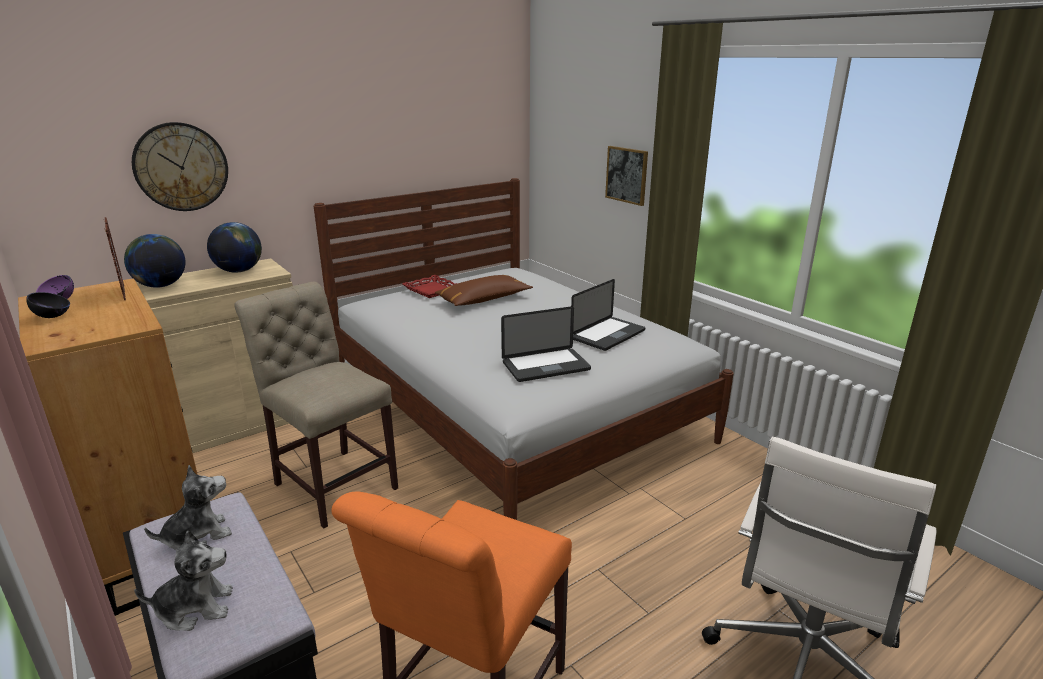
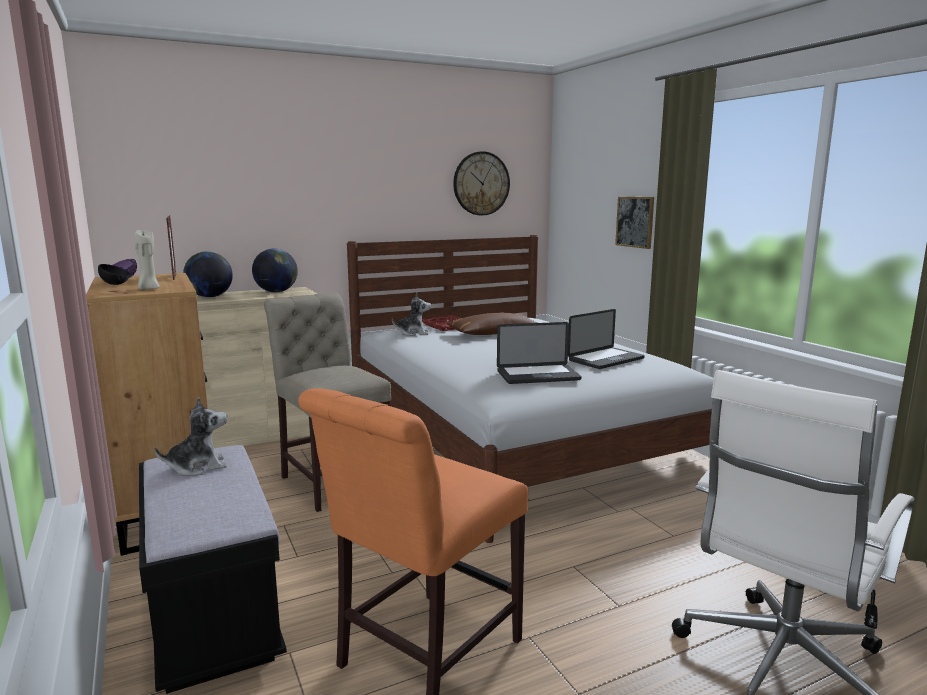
camera: 10 degrees right, 10 degrees down
wall clock [132,122,228,211] -> wall clock moved to [453,151,510,216]
plush toy [134,530,233,631] -> plush toy moved to [392,293,431,336]
none -> beige candle [134,230,160,290]

